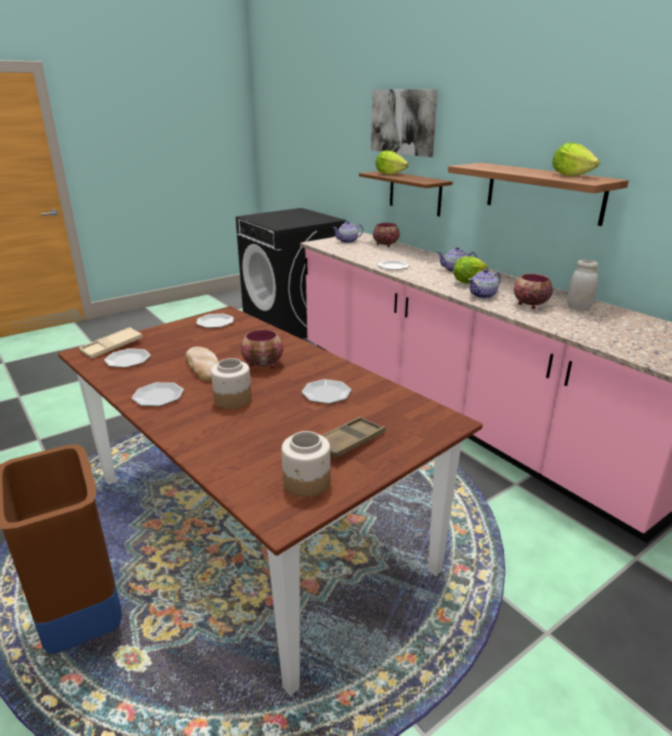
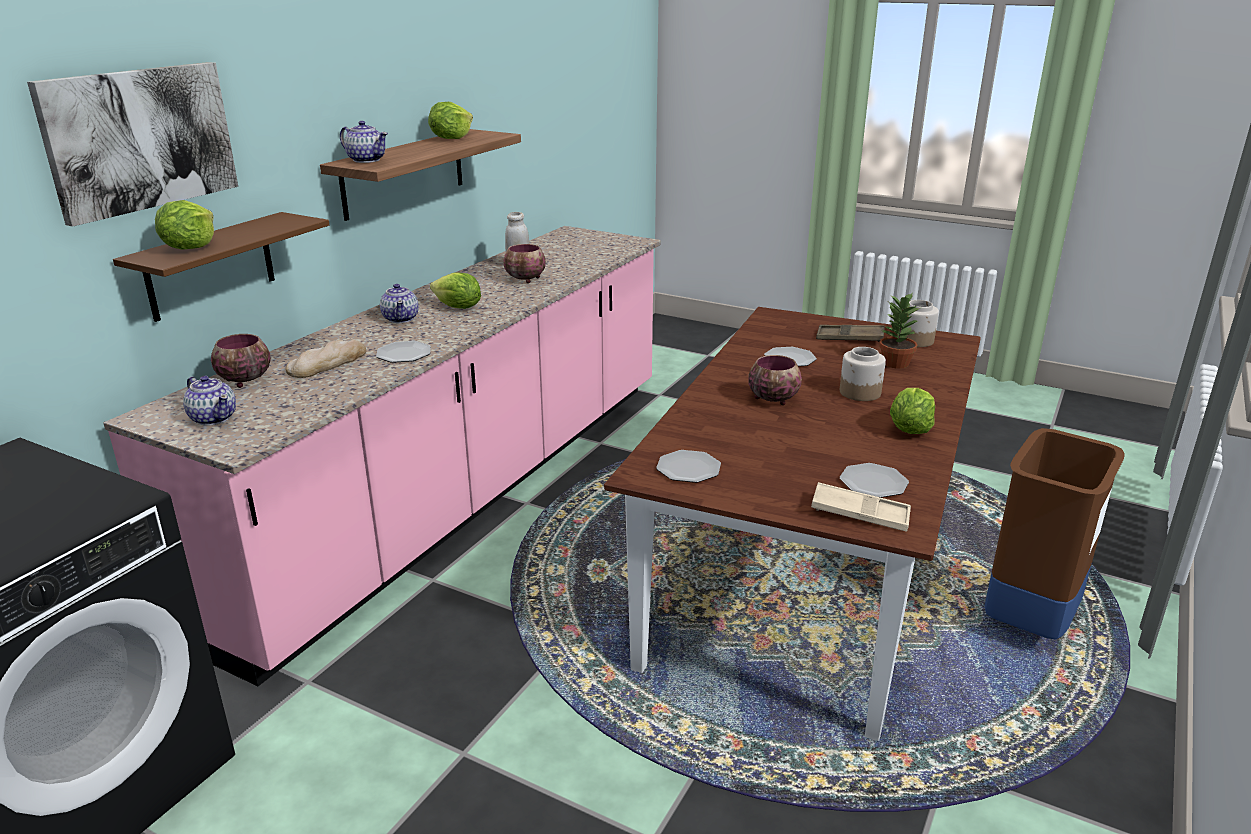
camera: 115 degrees left, 0 degrees up
plate [132,382,184,406] -> lettuce [890,388,935,434]
bread [186,347,219,382] -> bread moved to [286,340,366,378]
teapot [468,269,501,299] -> teapot moved to [340,121,388,163]
none -> potted plant [879,294,920,369]

